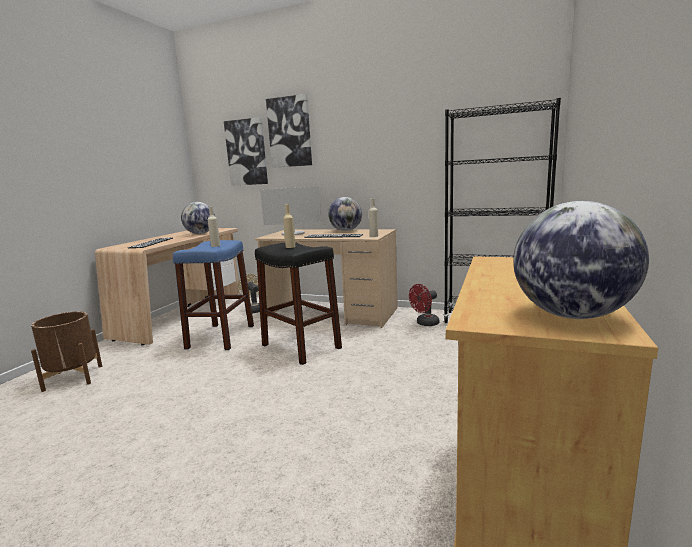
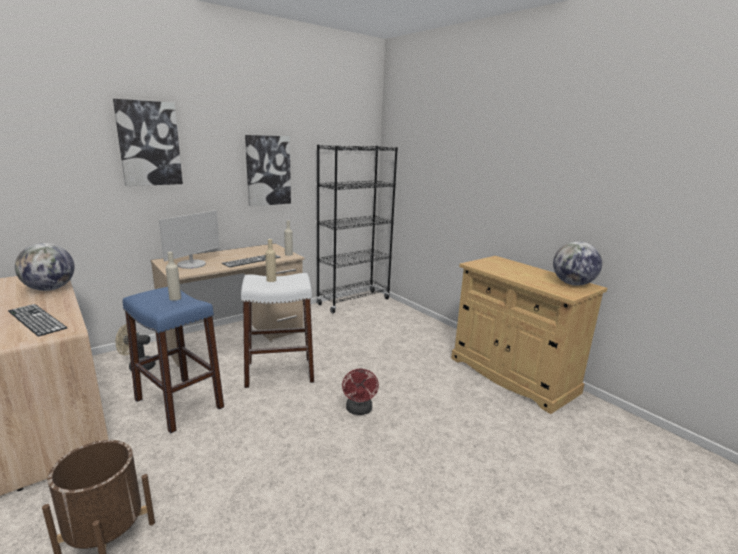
camera: 60 degrees left, 5 degrees up
picture [224,117,268,186] -> picture moved to [245,135,291,206]
black stool [255,242,342,365] -> white stool [241,273,314,388]
globe [328,197,362,231] -> none
red fan [409,284,440,326] -> red fan moved to [342,368,379,415]

